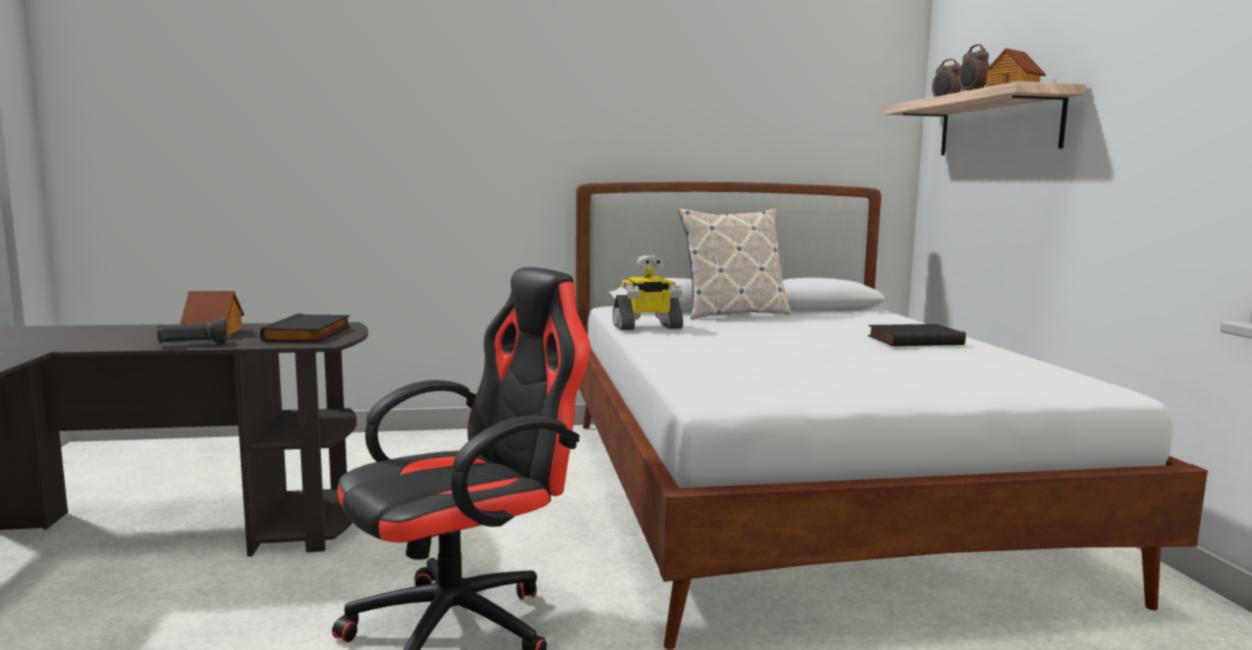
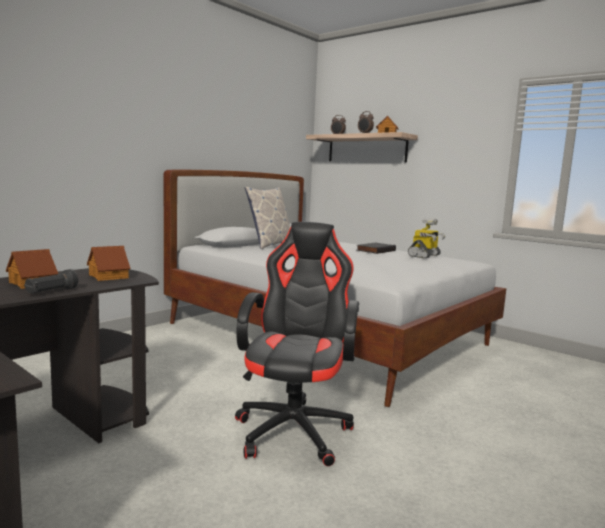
camera: 40 degrees left, 0 degrees up
black book [260,313,351,342] -> toy house [87,246,130,281]
toy robot [613,255,683,330] -> toy robot moved to [408,218,445,258]

